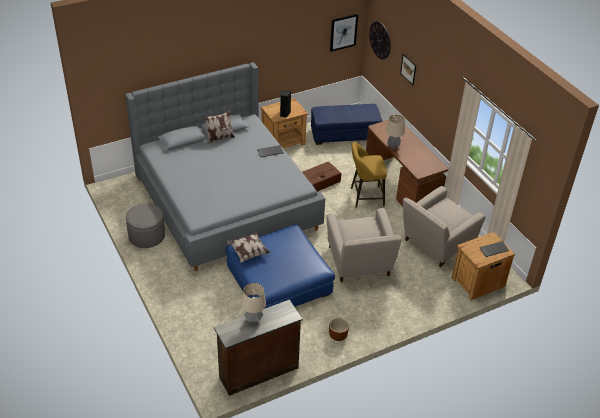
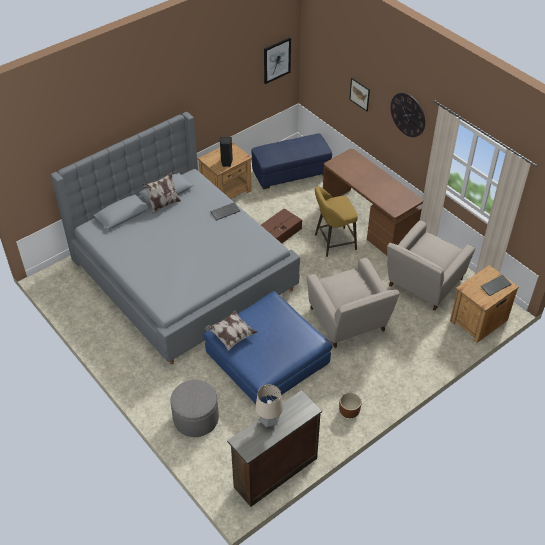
camera: 10 degrees left, 5 degrees up
grey ottoman [126,203,165,248] -> grey ottoman moved to [170,380,219,437]
wall clock [369,21,391,60] -> wall clock moved to [390,93,425,137]
table lamp [386,114,405,149] -> none

